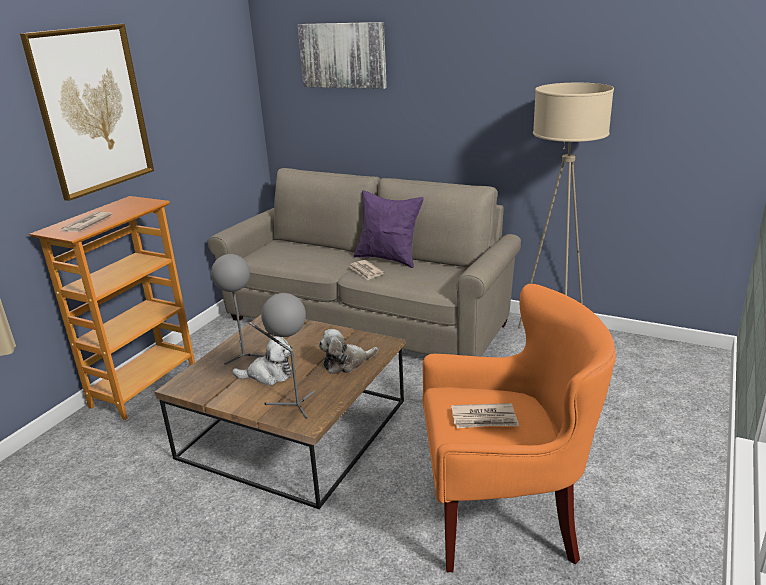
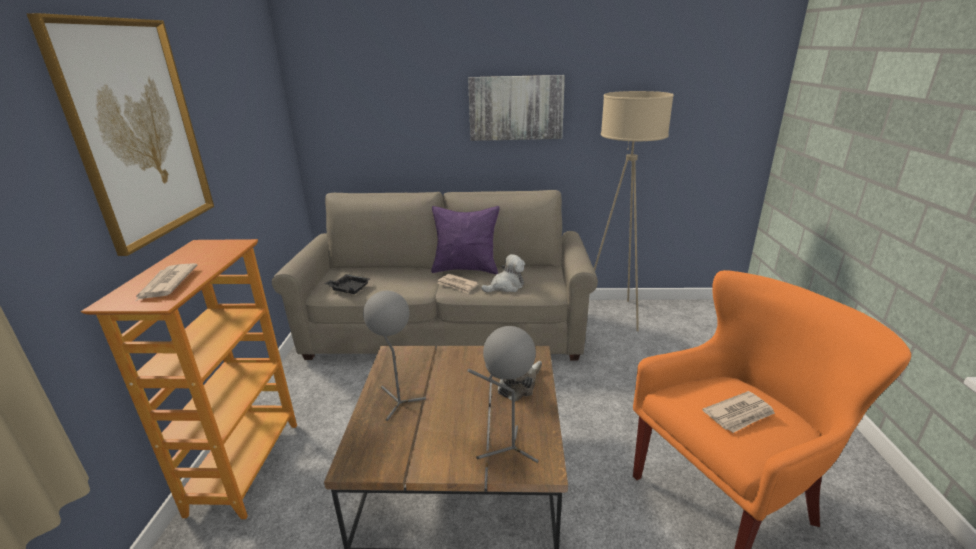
camera: 25 degrees left, 0 degrees up
plush toy [232,336,293,386] -> plush toy moved to [481,254,525,292]
picture [298,22,387,89] -> picture moved to [468,75,565,141]
none -> black tray [324,274,370,294]

